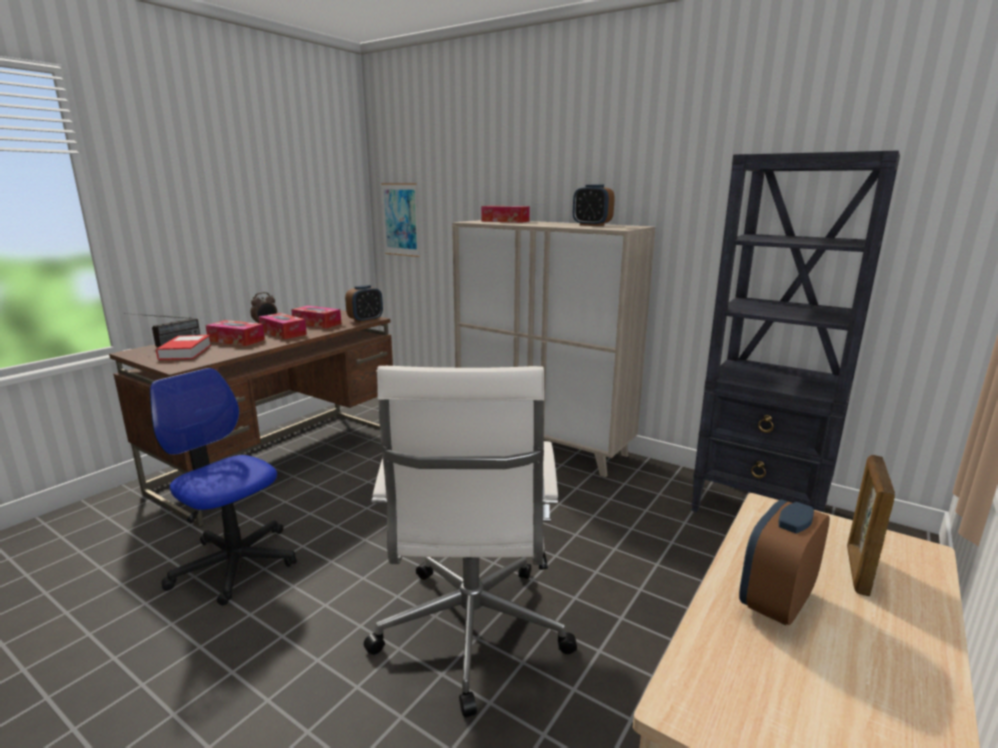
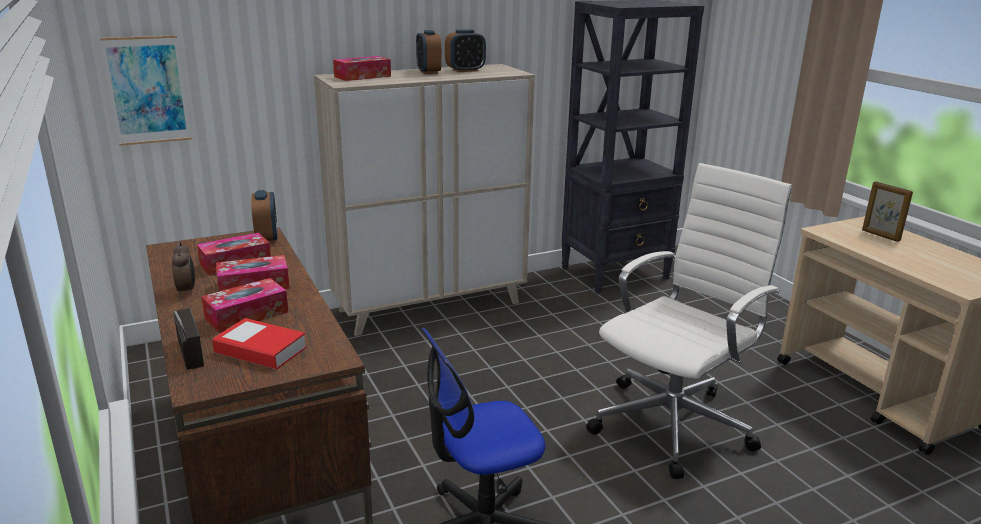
camera: 60 degrees left, 5 degrees up
white office chair [364,366,577,717] -> white office chair turned 75 degrees counterclockwise [586,163,792,479]
alarm clock [739,499,830,625] -> alarm clock moved to [416,30,441,74]

